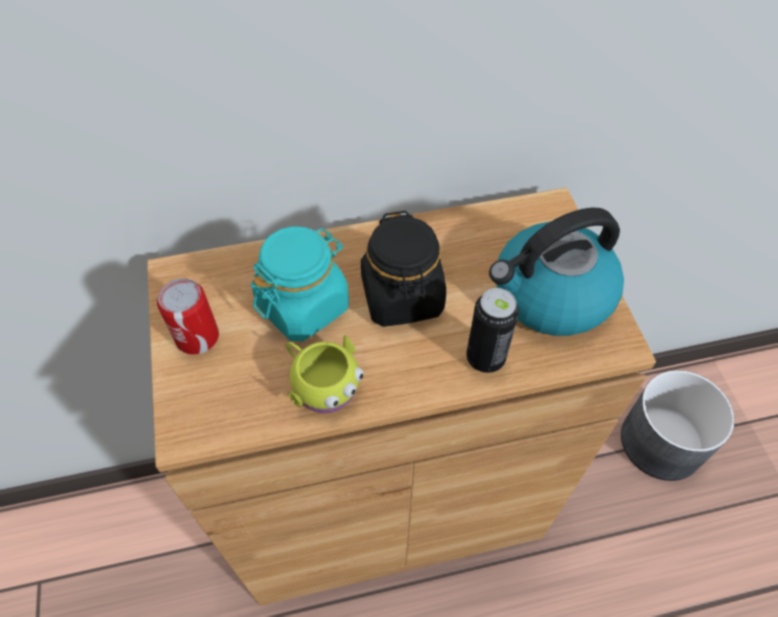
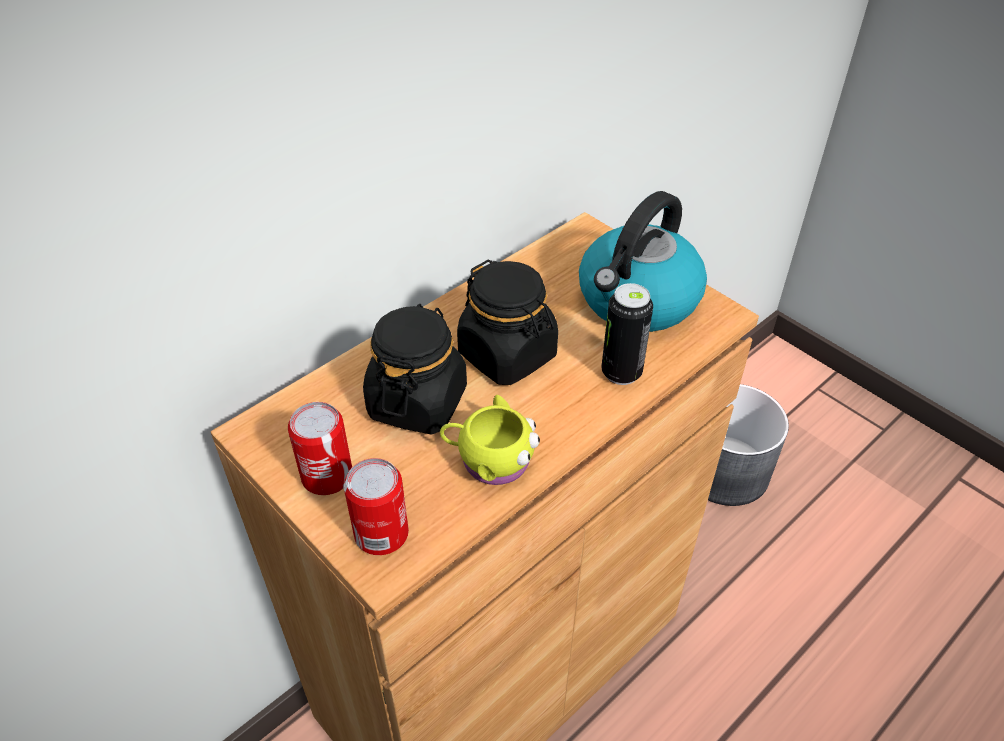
camera: 30 degrees left, 10 degrees down
turquoise jar [251,226,349,341] -> black jar [363,304,467,435]
none -> can [344,458,409,555]

